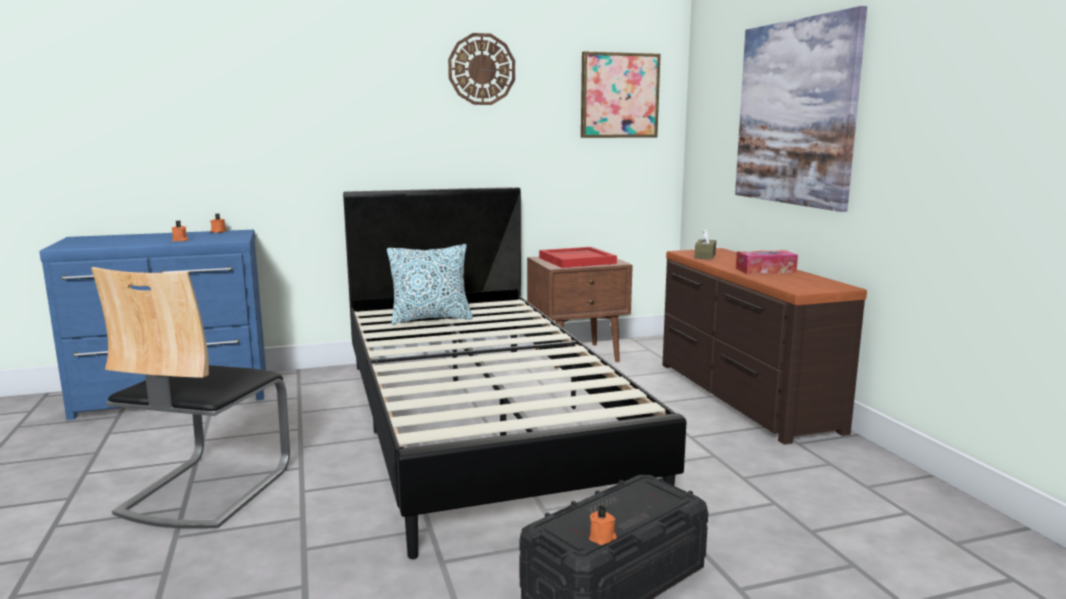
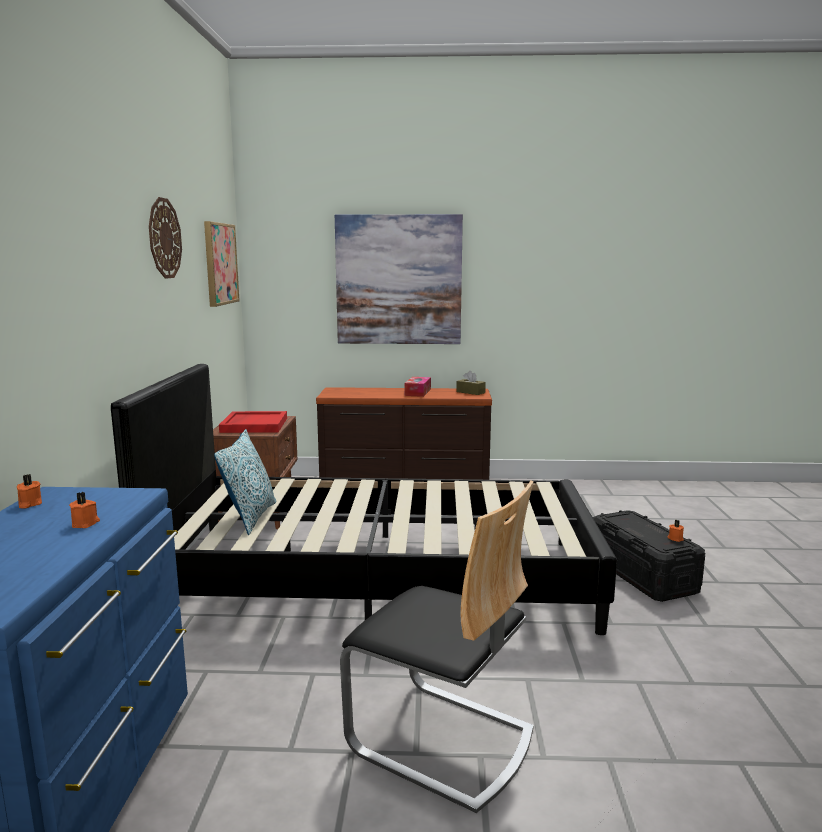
camera: 70 degrees left, 0 degrees up
brown tissue box [695,228,716,260] -> brown tissue box moved to [456,371,486,395]

